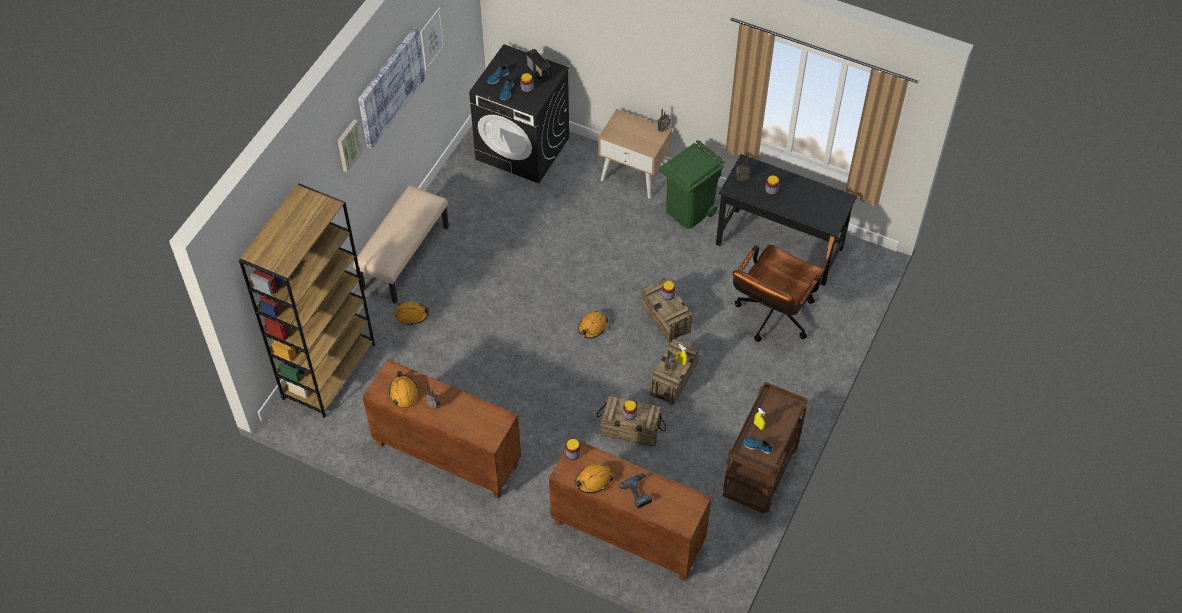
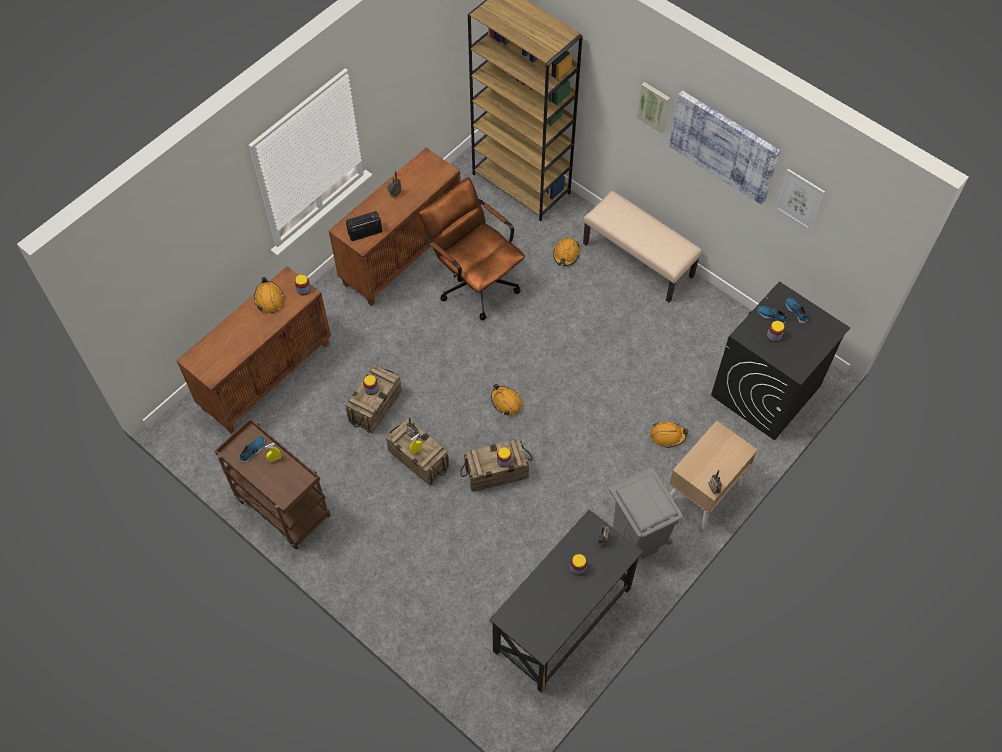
camera: 105 degrees right, 5 degrees up
orange hard hat [389,371,419,408] -> orange hard hat moved to [650,422,689,448]
radio [526,49,552,82] -> radio moved to [346,211,382,241]
power drill [619,473,652,509] -> none
green trash can [659,140,725,229] -> grey trash can [609,468,683,559]
brown office chair [733,245,824,342] -> brown office chair moved to [419,177,525,320]

